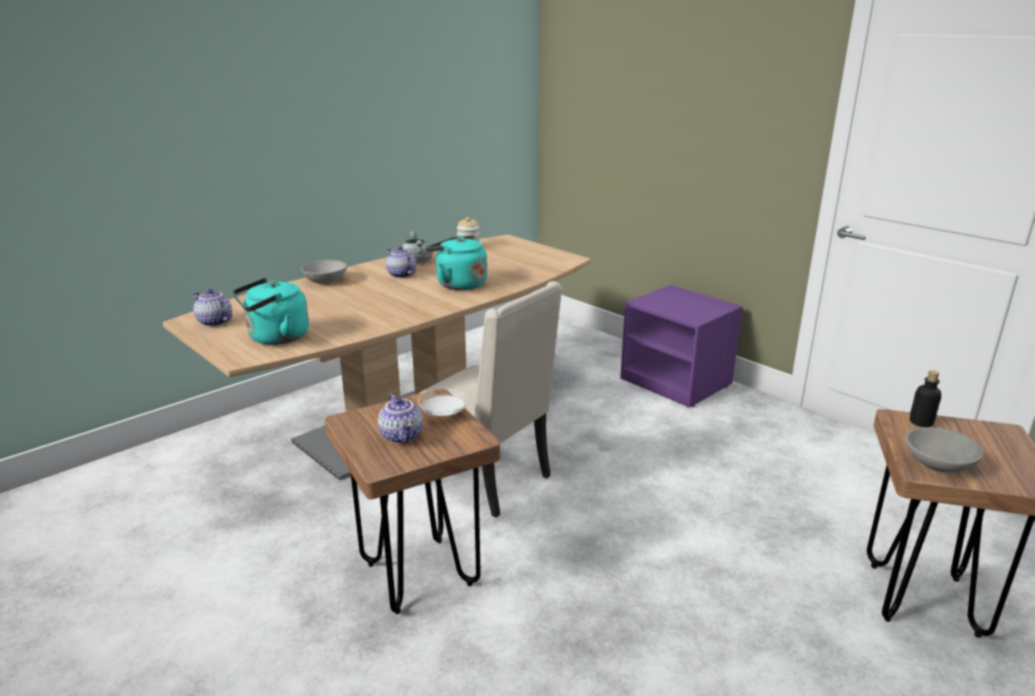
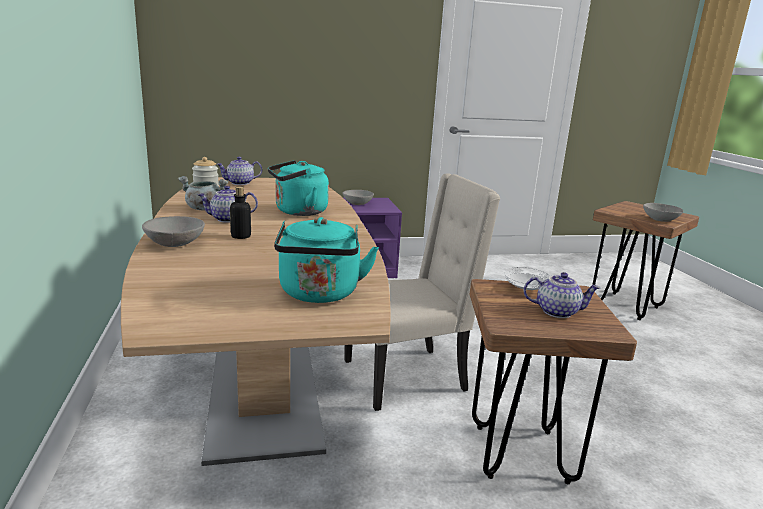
camera: 60 degrees left, 5 degrees down
teapot [192,289,232,327] -> teapot moved to [216,157,262,185]
bottle [910,370,941,427] -> bottle moved to [230,187,251,239]
none -> grey bowl [343,190,374,205]

